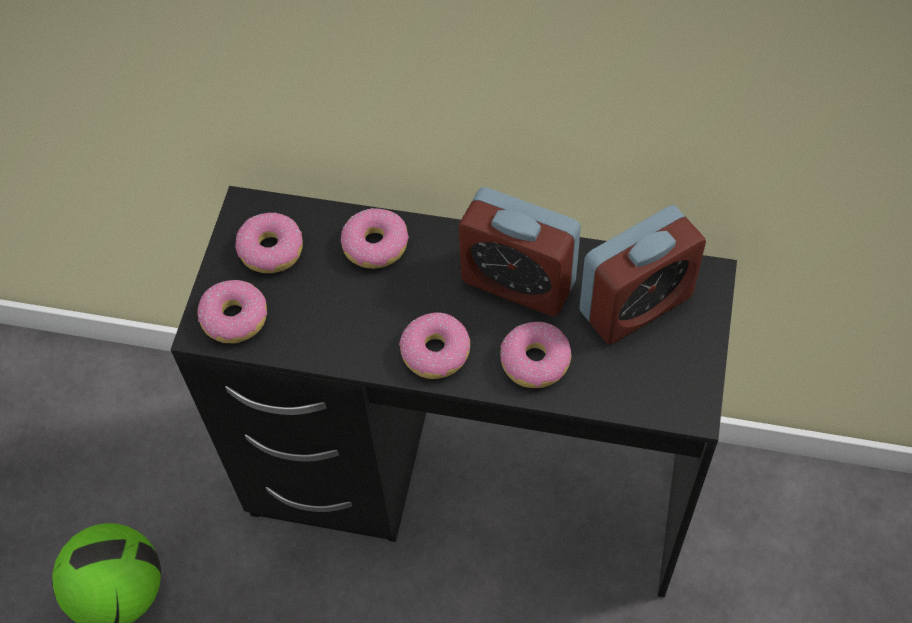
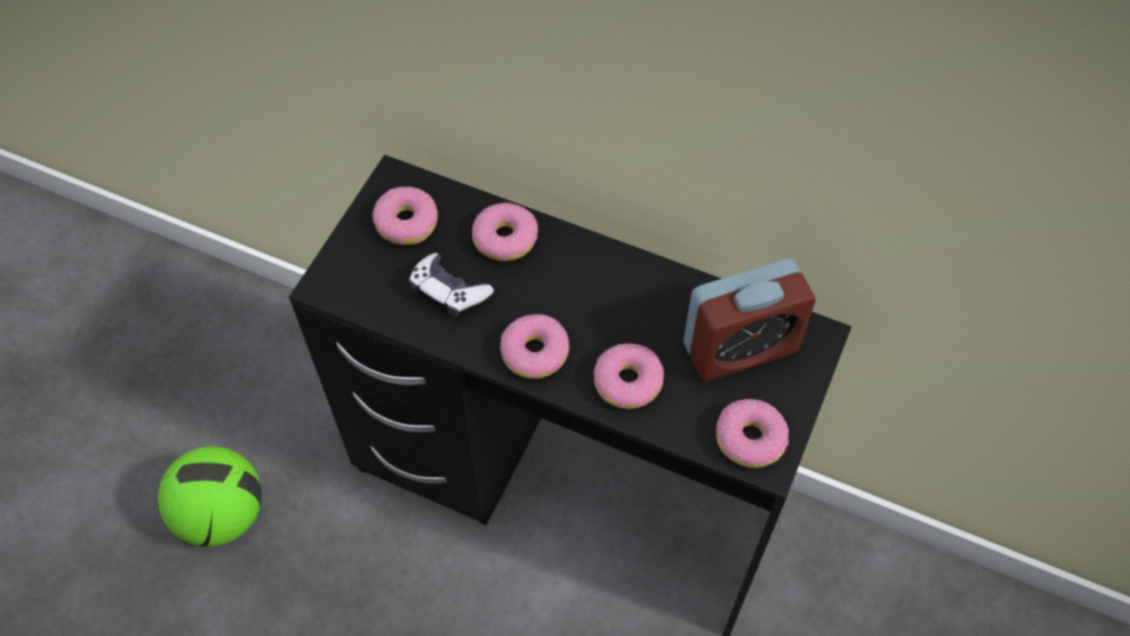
camera: 10 degrees right, 0 degrees up
donut [198,280,267,343] -> donut moved to [716,399,789,468]
alarm clock [459,187,581,316] -> none
none -> game controller [409,253,494,318]

